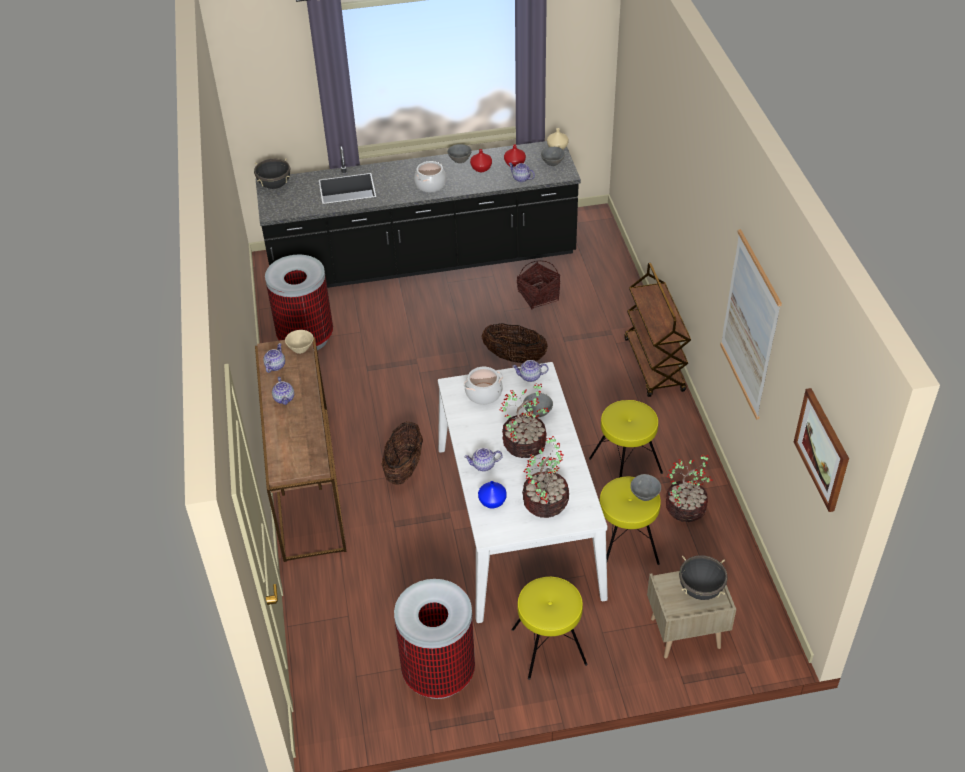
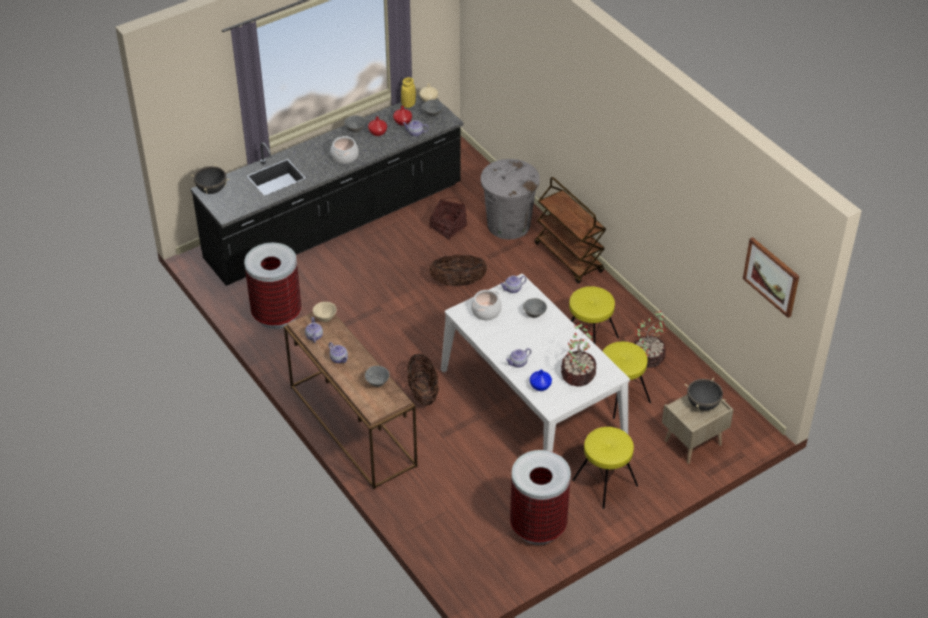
camera: 25 degrees left, 0 degrees up
potted plant [499,383,549,458] -> none
grey bowl [630,474,661,501] -> grey bowl moved to [365,366,390,387]
picture [720,229,782,420] -> none
none -> yellow vase [401,77,416,108]
none -> grey trash can [481,159,540,239]

